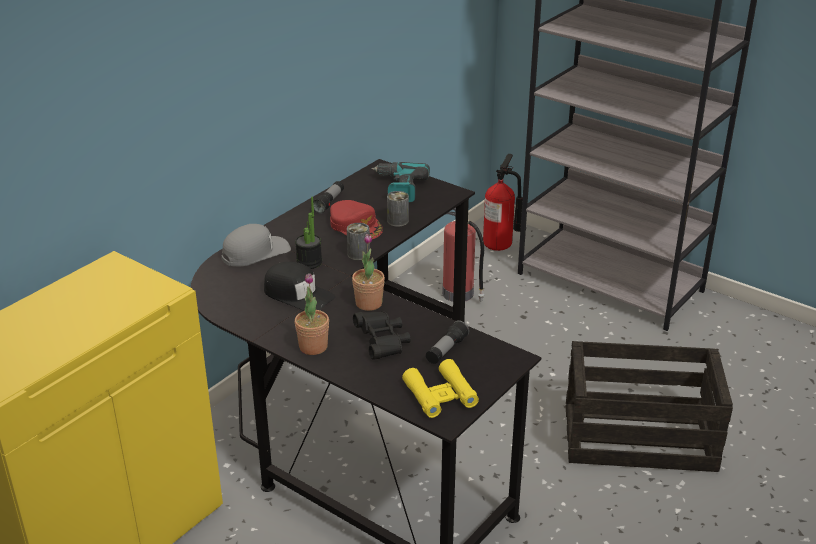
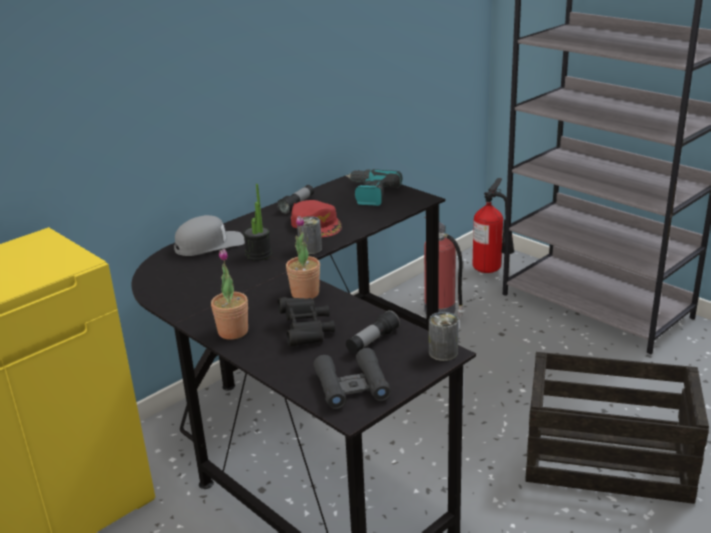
camera: 10 degrees right, 5 degrees down
black cap [264,262,335,311] -> none
can [387,191,409,227] -> can moved to [429,312,459,361]
yellow binoculars [402,359,479,418] -> black binoculars [313,348,391,409]

